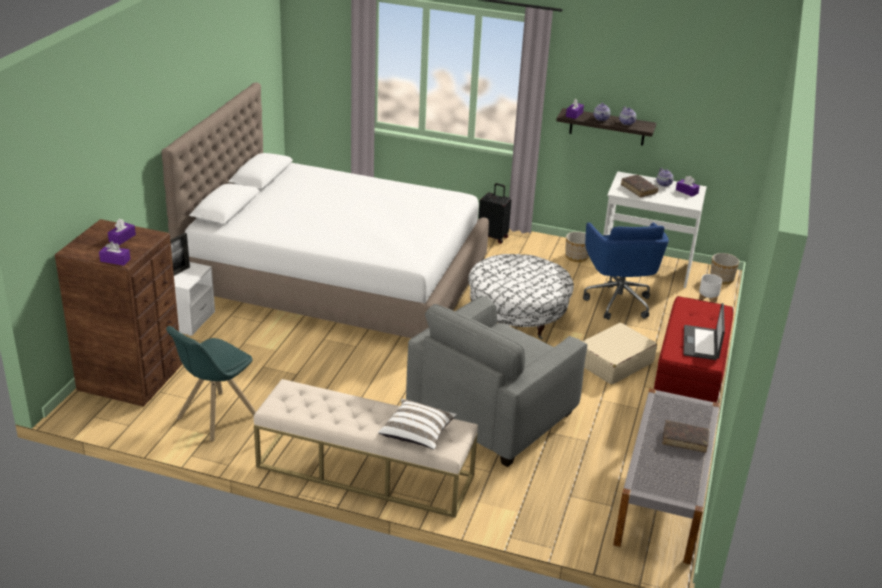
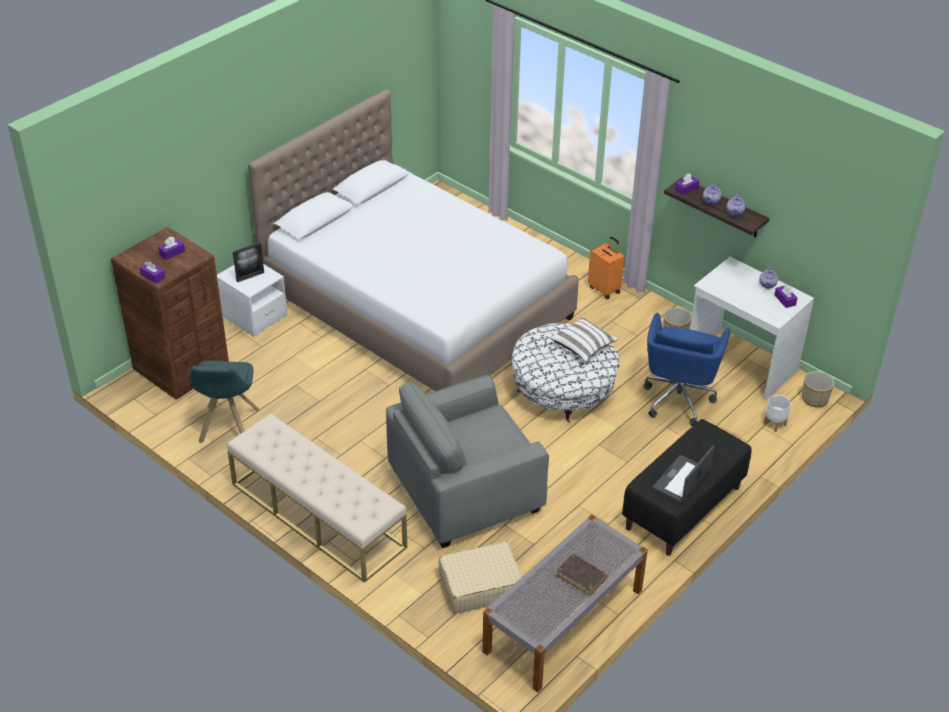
camera: 25 degrees right, 10 degrees up
turquoise chair [166,326,256,441] -> turquoise chair turned 60 degrees counterclockwise [190,360,260,443]
white pillow [378,399,457,450] -> white pillow moved to [550,316,618,362]
black suitcase [478,183,512,244] -> orange suitcase [588,237,624,299]
beige suitcase [583,323,657,385] -> beige suitcase moved to [439,541,523,614]
brown book [621,175,658,198] -> none
red bench [654,296,733,402] -> black bench [622,419,752,556]

